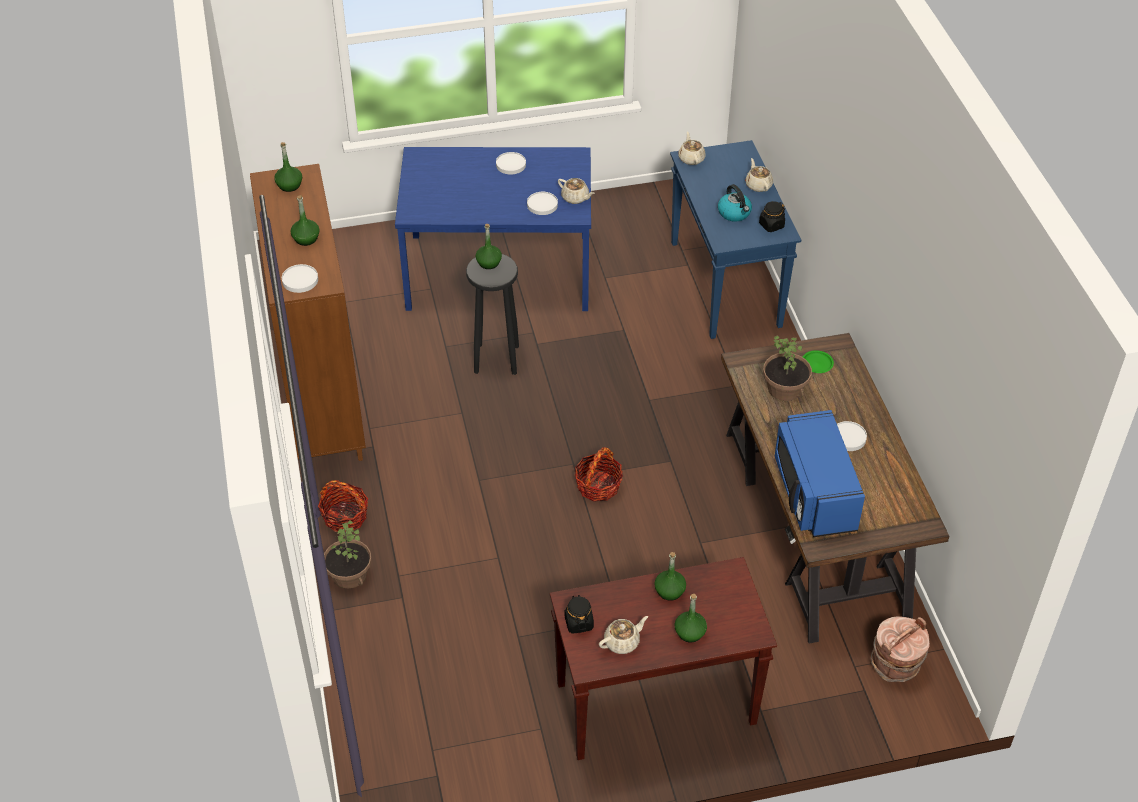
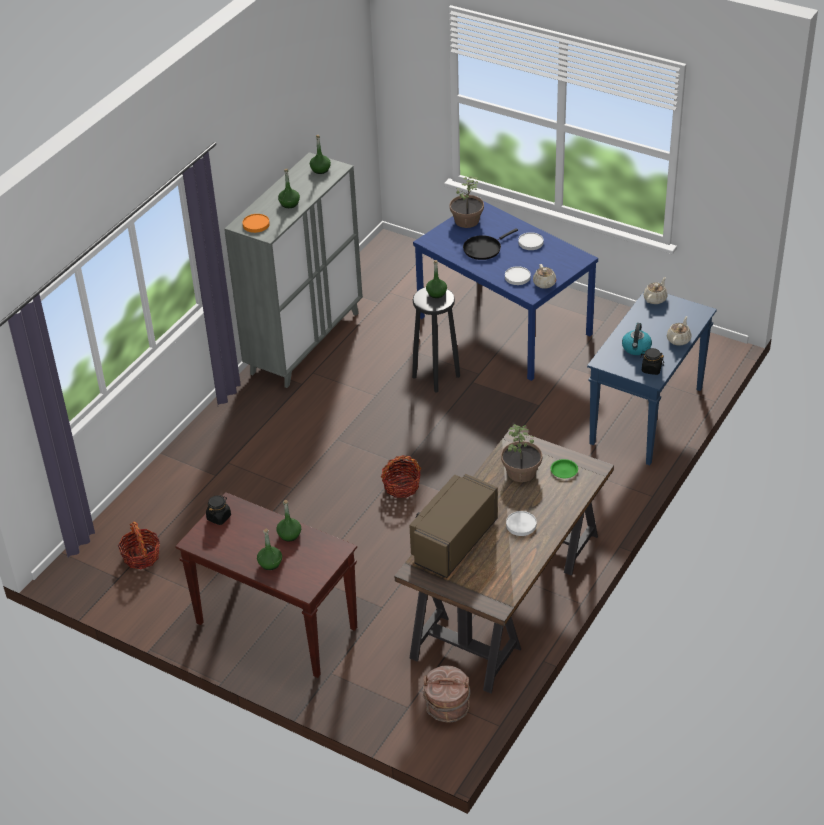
camera: 45 degrees right, 5 degrees down
brown cabinet [250,164,366,461] -> grey cabinet [225,152,363,388]
white plate [282,264,318,293] -> orange plate [242,214,270,233]
basket [318,480,368,532] -> basket moved to [118,522,160,569]
potted plant [324,520,372,589] -> potted plant moved to [449,176,484,228]
beige teapot [599,616,648,654] -> none
blue microwave [775,410,865,537] -> brown microwave [409,474,498,578]
none -> black frying pan [463,228,518,260]

